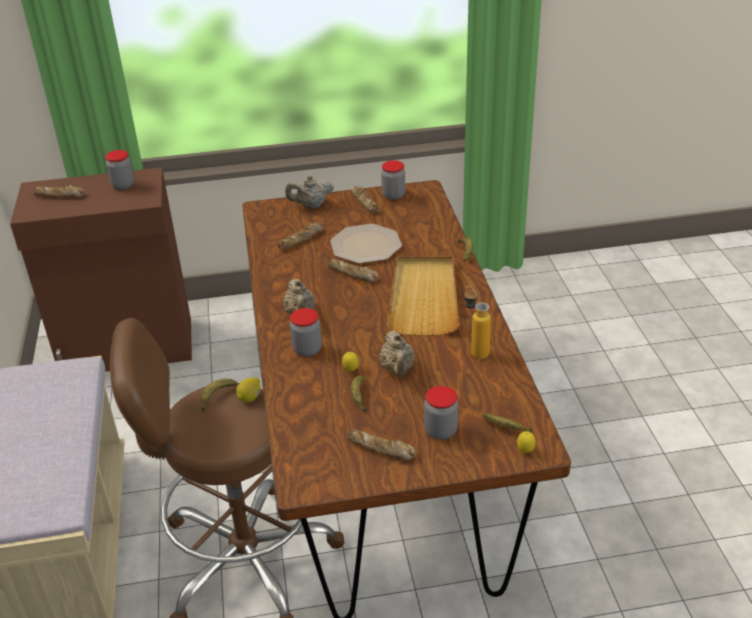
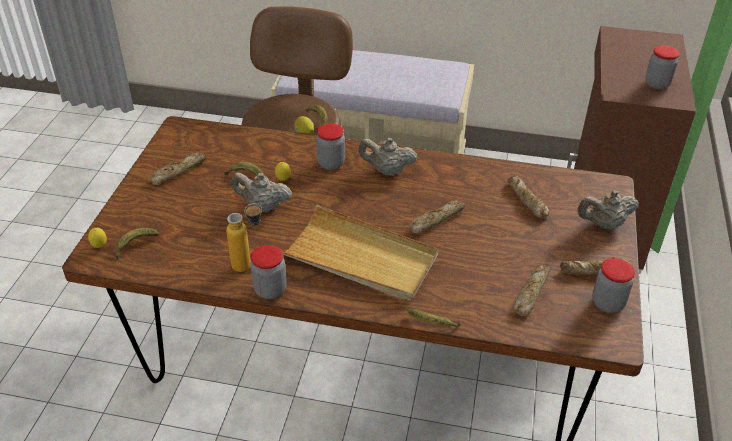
camera: 110 degrees right, 5 degrees up
bread [33,185,85,198] -> bread moved to [514,265,551,316]
beige teapot [285,175,334,208] -> beige teapot turned 105 degrees counterclockwise [578,191,639,230]
plate [330,224,402,264] -> none
jar [424,386,458,440] -> jar moved to [250,245,287,299]

